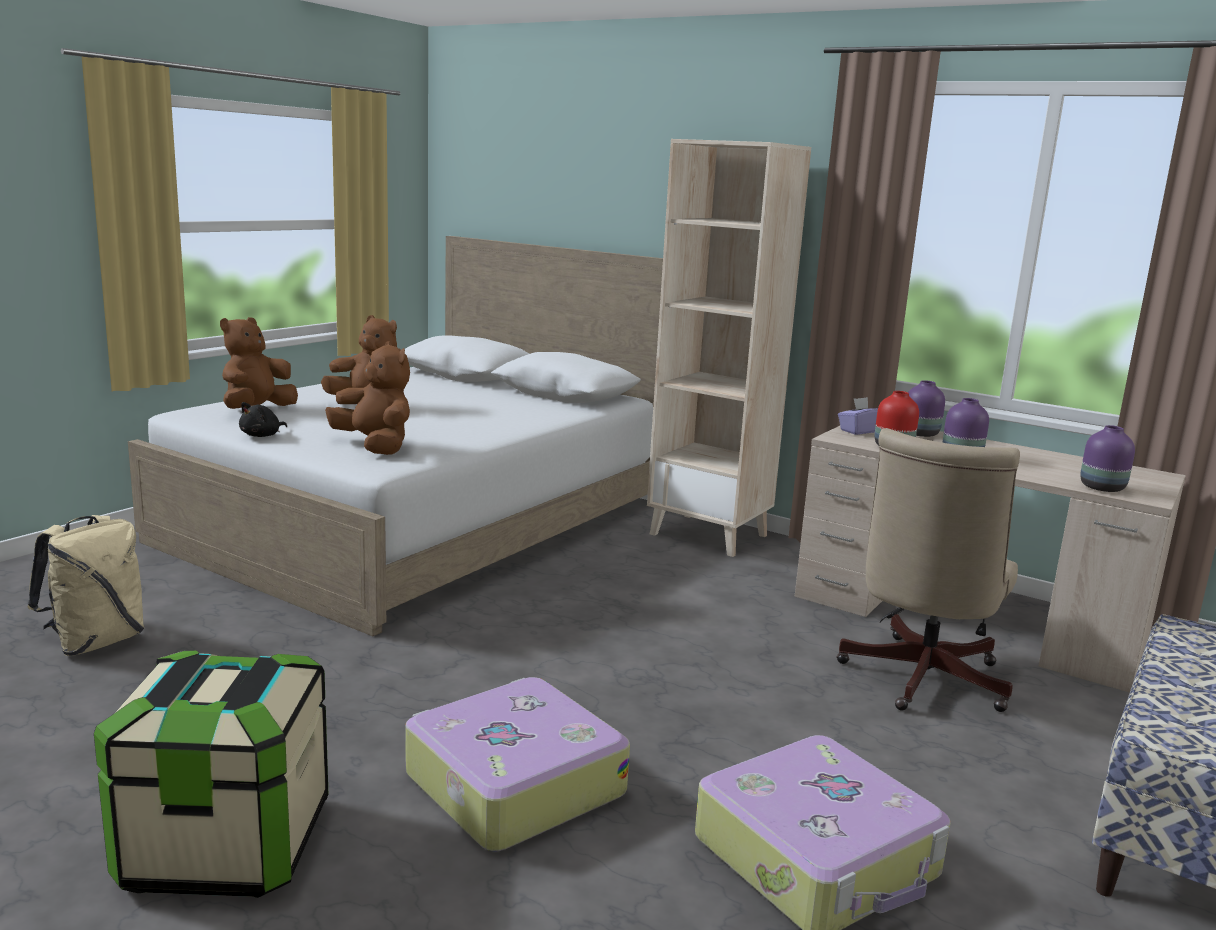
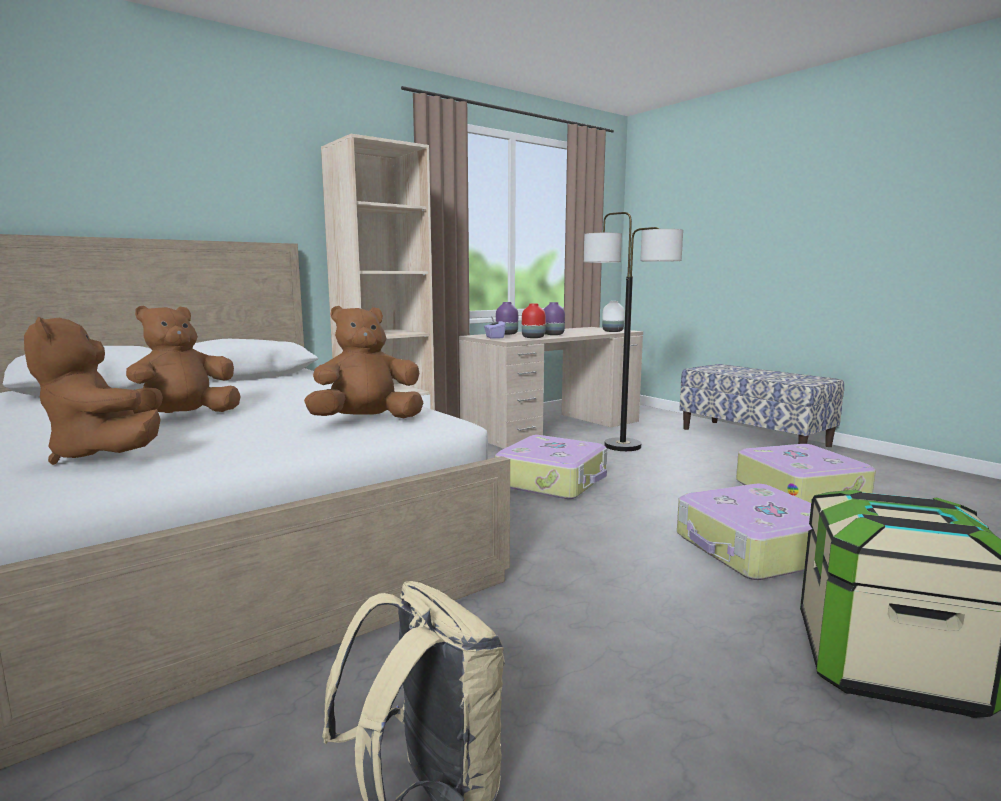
camera: 70 degrees left, 5 degrees down
black plush toy [239,402,287,437] -> none
beige office chair [836,428,1020,712] -> floor lamp [584,212,683,451]
purple vase [1080,425,1135,492] -> white vase [602,301,625,332]
none -> suitcase [495,435,607,499]

